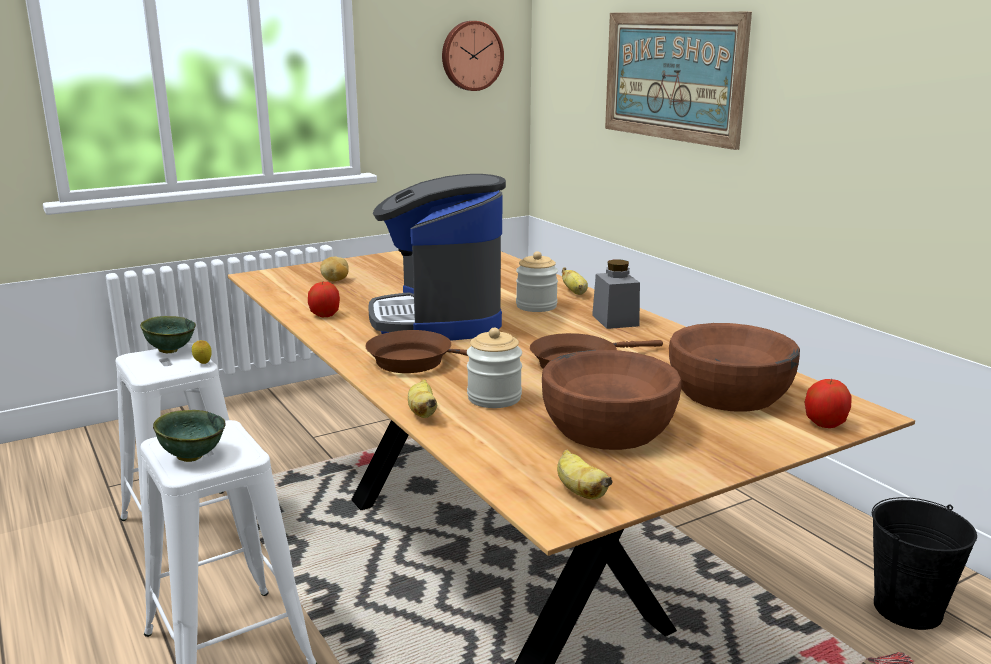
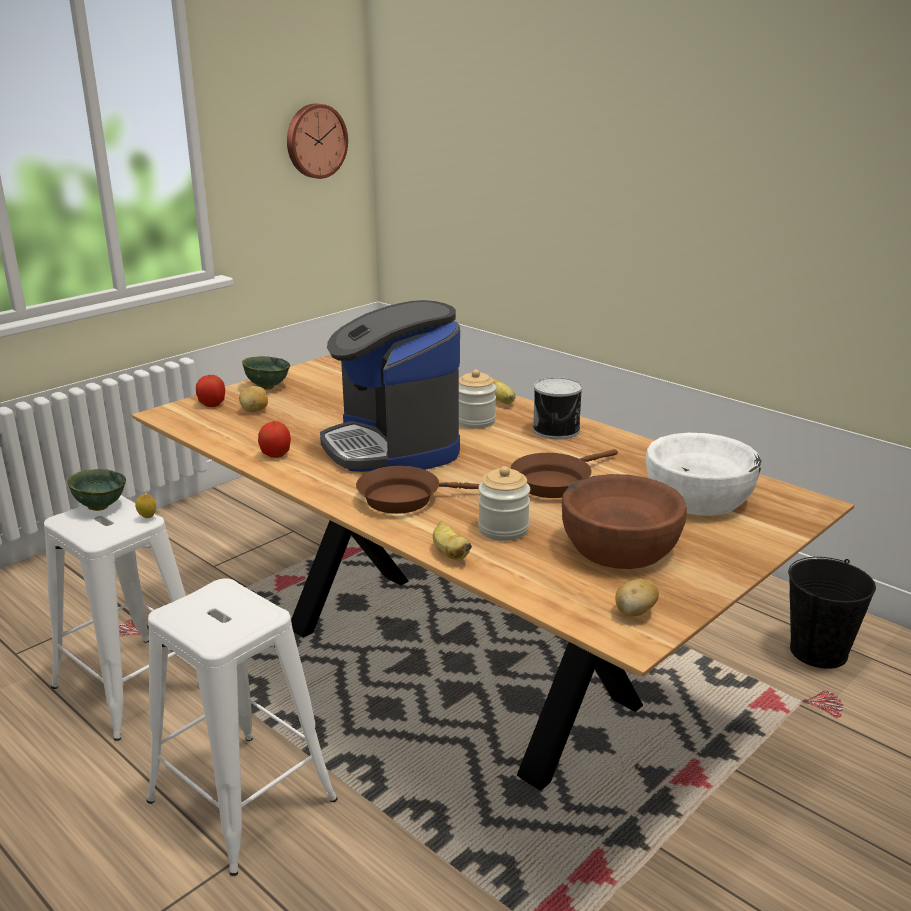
camera: 15 degrees left, 5 degrees up
green bowl [153,410,225,462] -> green bowl moved to [242,356,290,390]
banana [557,450,613,499] -> potato [615,579,659,616]
grey jar [592,259,640,329] -> can [533,377,582,439]
picture [605,12,752,150] -> none
brown bowl [669,323,800,412] -> white bowl [646,433,762,516]
apple [805,379,852,428] -> apple moved to [196,375,225,407]

